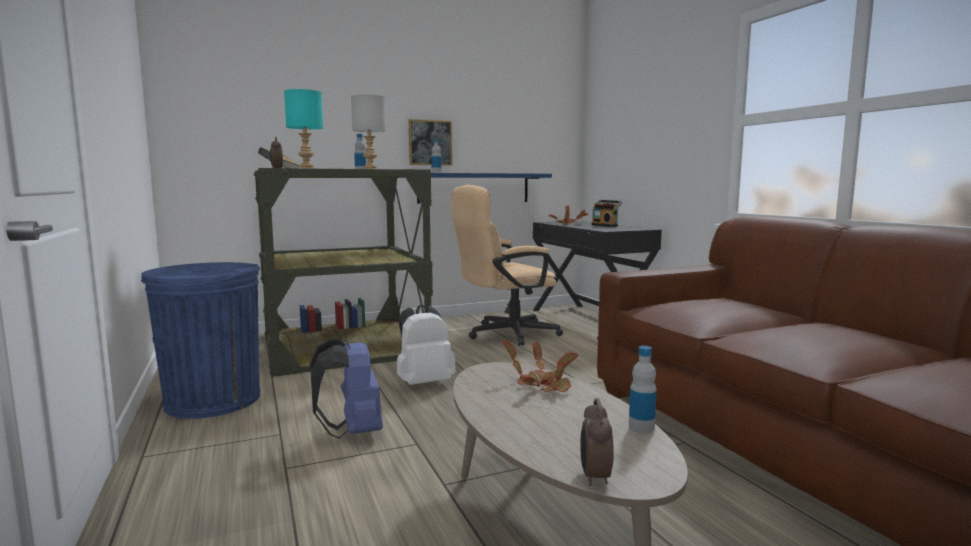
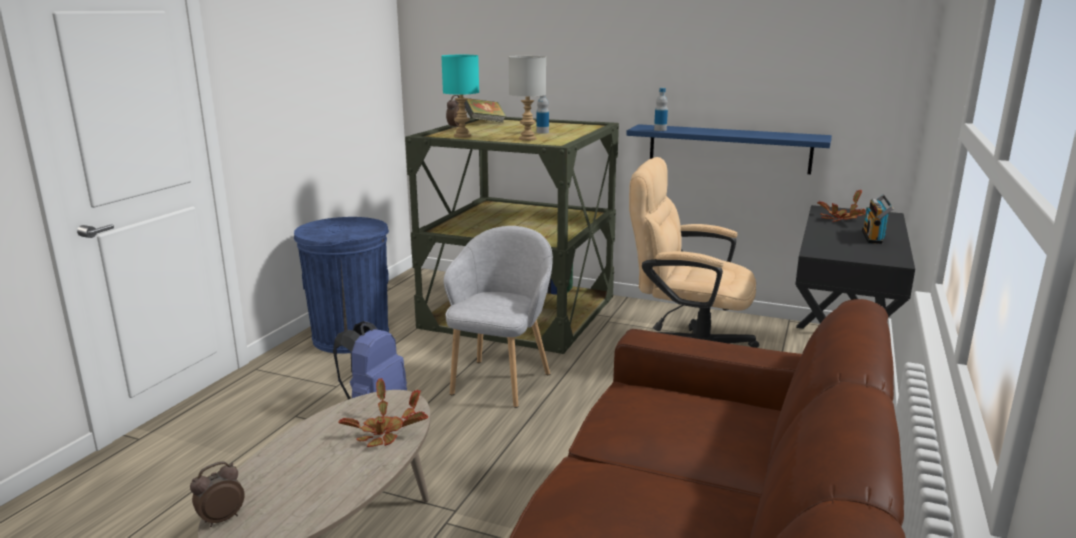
camera: 45 degrees right, 10 degrees up
white backpack [397,304,456,385] -> grey armchair [444,226,553,408]
picture [409,119,452,166] -> none
bottle [629,346,657,433] -> none

